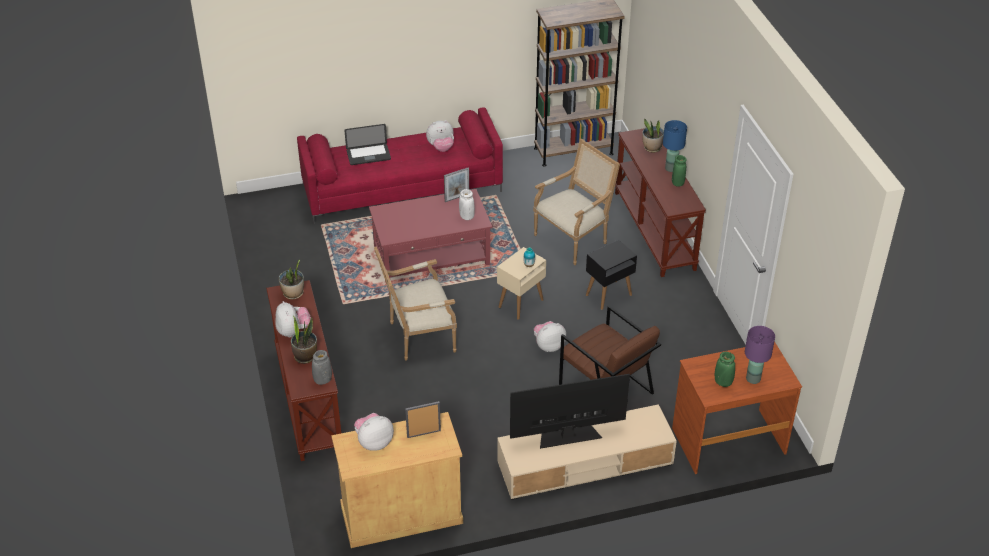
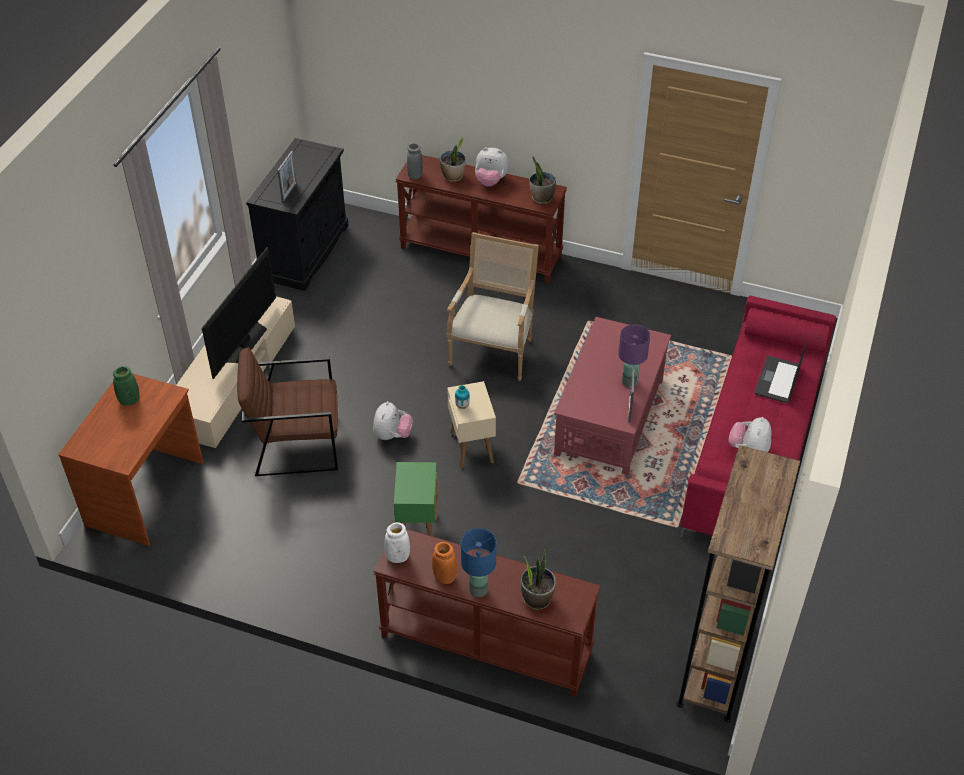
camera: 125 degrees right, 5 degrees up
beige cabinet [331,412,463,548] -> black cabinet [246,138,349,291]
plush toy [354,413,394,451] -> none
white vase [459,189,475,220] -> white vase moved to [384,522,410,563]
armchair [533,139,620,265] -> none
black side table [586,240,637,310] -> green side table [394,462,439,536]
green vase [672,155,687,187] -> orange vase [432,542,457,584]
purple table lamp [745,326,775,384] -> purple table lamp moved to [618,324,650,388]

